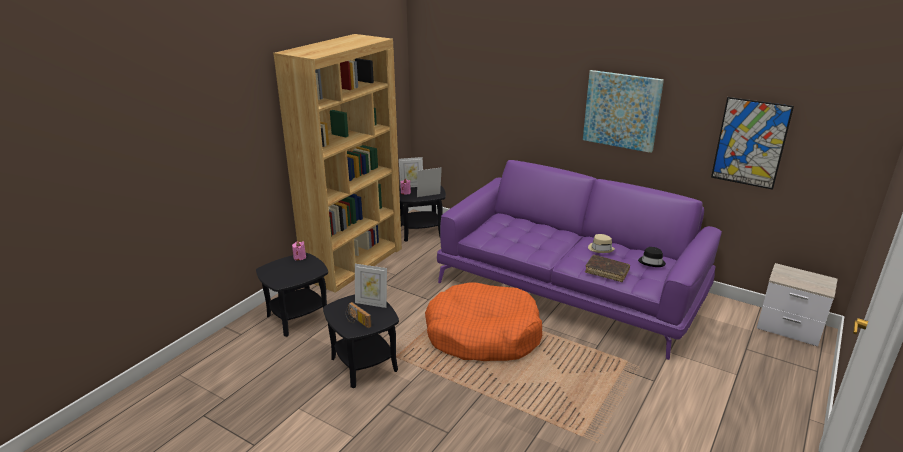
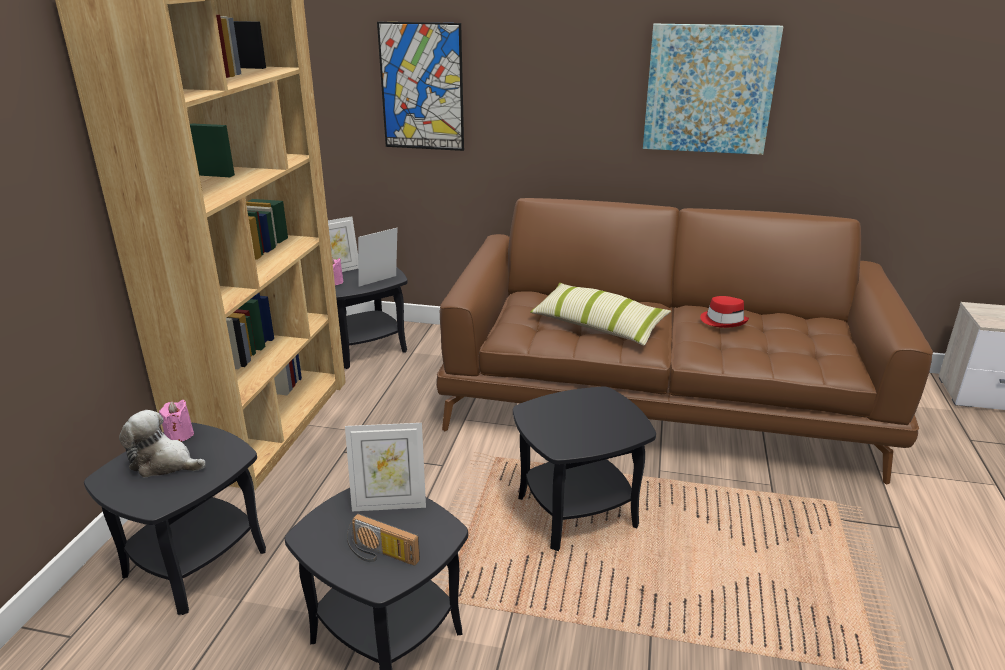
camera: 20 degrees left, 0 degrees up
orange dog bed [425,282,542,361] -> black side table [513,387,656,551]
purple sofa [437,160,722,360] -> brown sofa [436,198,933,484]
brown book [585,255,630,282] -> none
beige hat [588,234,615,253] -> red hat [700,296,749,328]
black hat [638,247,666,267] -> none
picture [711,97,794,190] -> picture moved to [377,22,464,151]
none -> plush toy [119,410,206,477]
none -> pillow [530,283,671,346]

